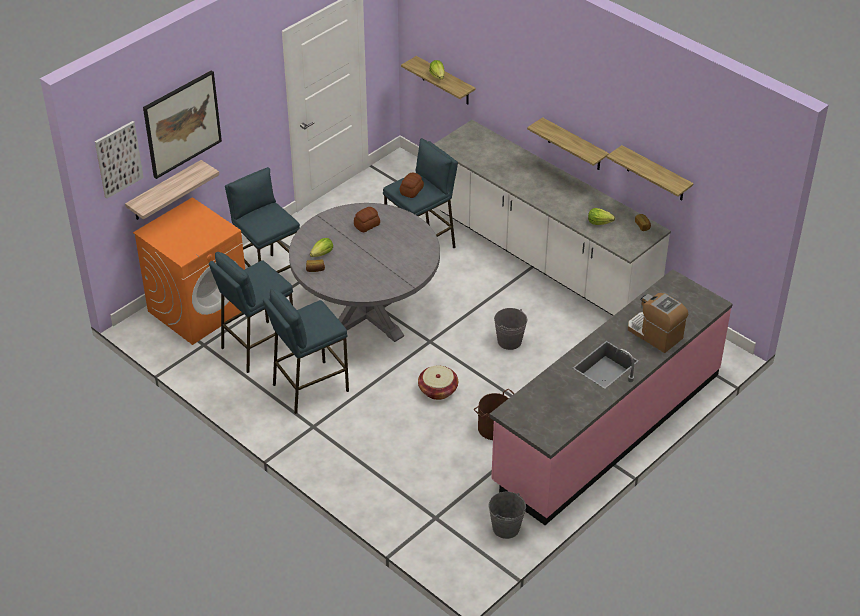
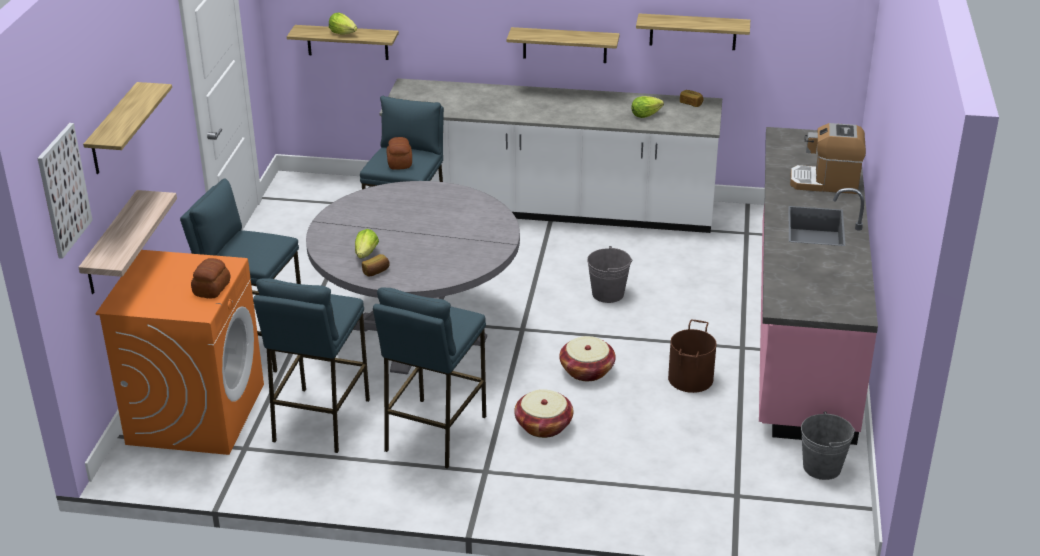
camera: 35 degrees left, 10 degrees down
picture [143,71,222,179] -> shelf [83,82,172,174]
bread [354,207,380,232] -> bread moved to [191,258,230,298]
none -> basket [514,389,573,438]

